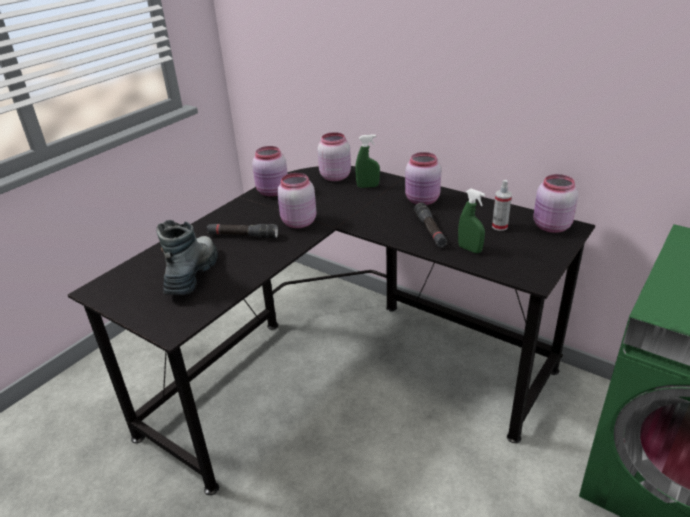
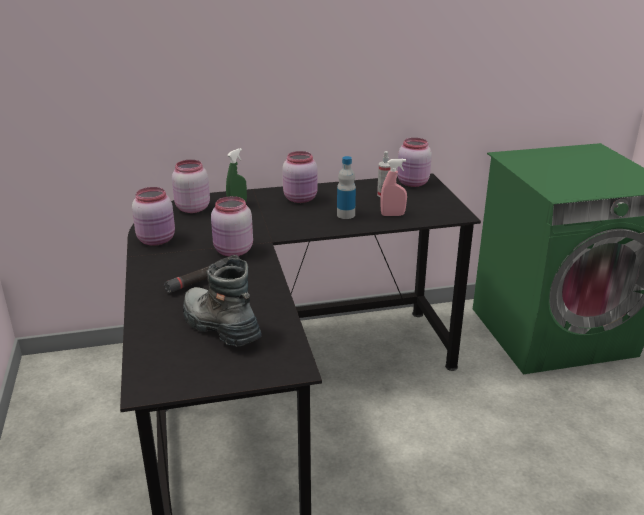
camera: 50 degrees left, 5 degrees down
black flashlight [414,202,447,248] -> bottle [337,156,356,219]
green spray bottle [458,189,485,253] -> pink spray bottle [380,159,407,216]

